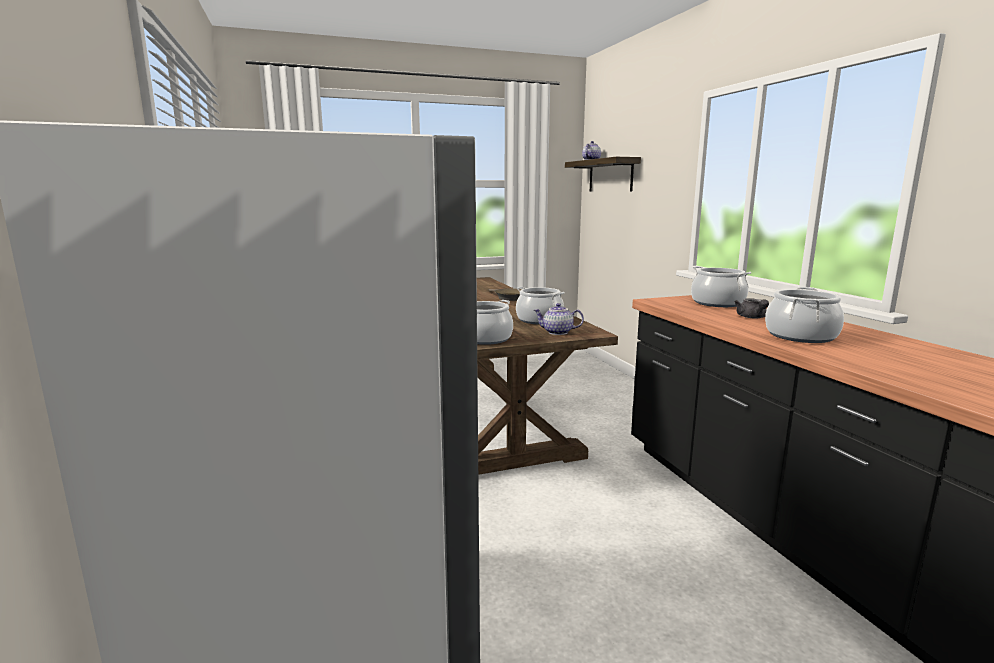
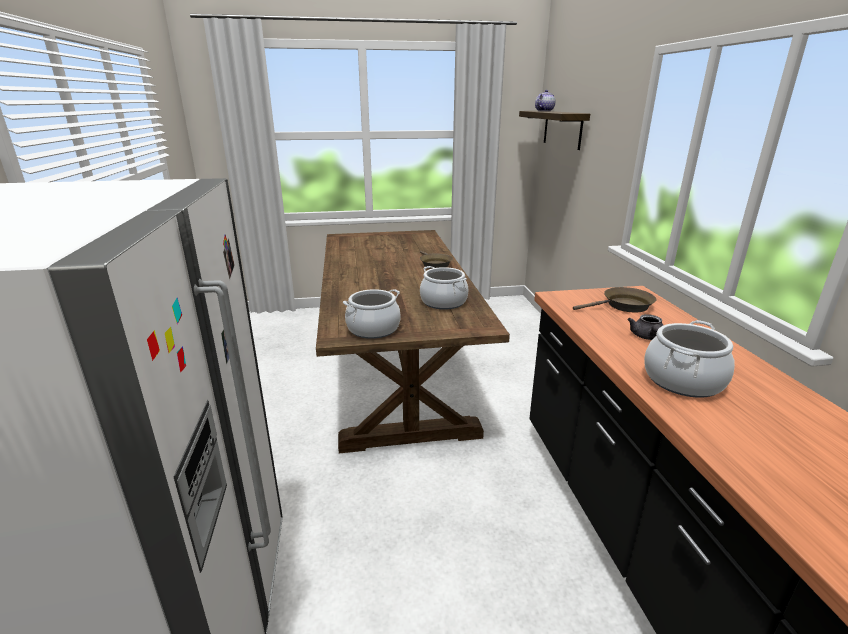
camera: 10 degrees right, 10 degrees up
teapot [534,303,584,335] -> none
cooking pot [691,266,751,307] -> brown frying pan [573,287,657,312]

